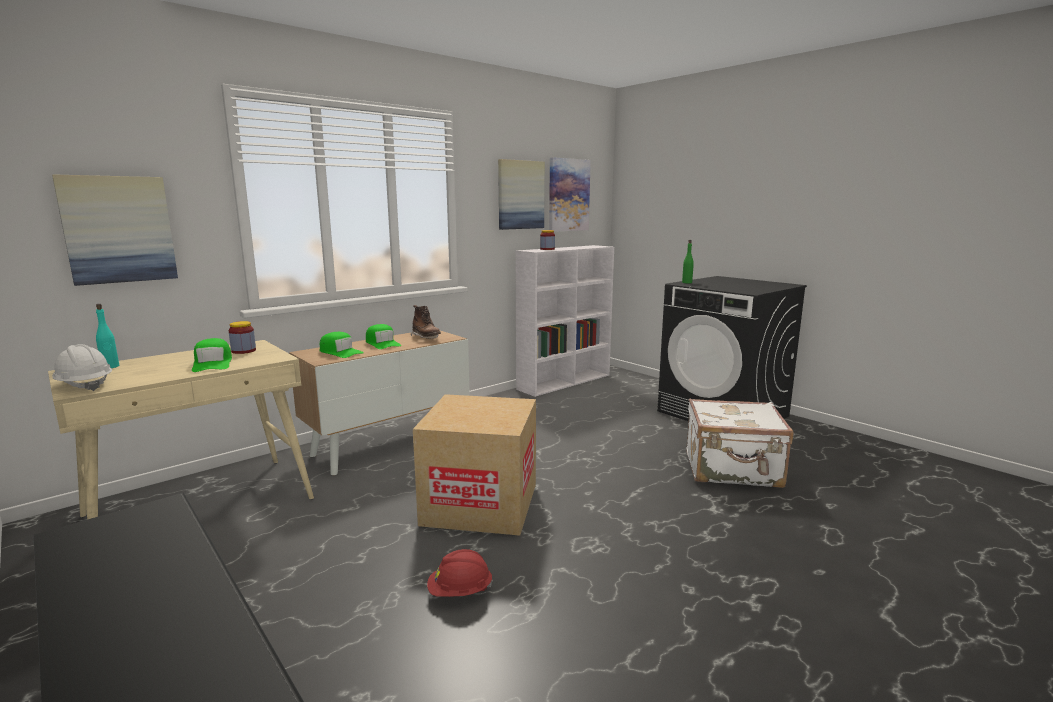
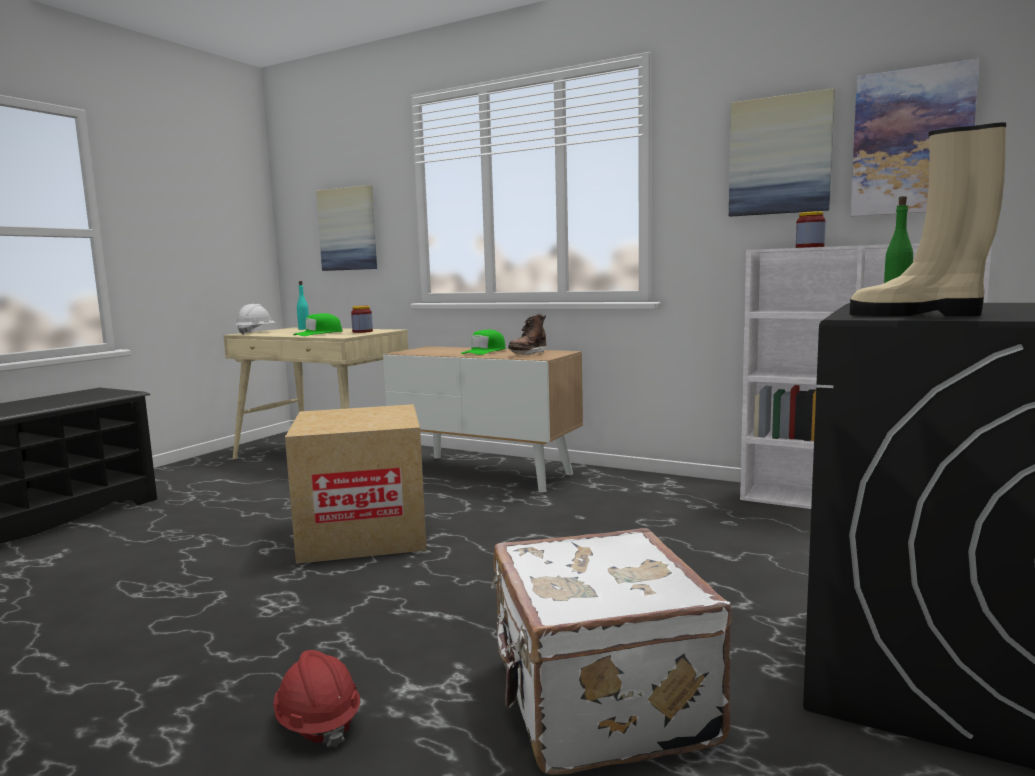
camera: 70 degrees right, 5 degrees down
green cap [320,332,364,358] -> none
red hard hat [427,549,493,597] -> red hard hat moved to [273,650,360,748]
none -> beige boot [850,122,1006,316]

